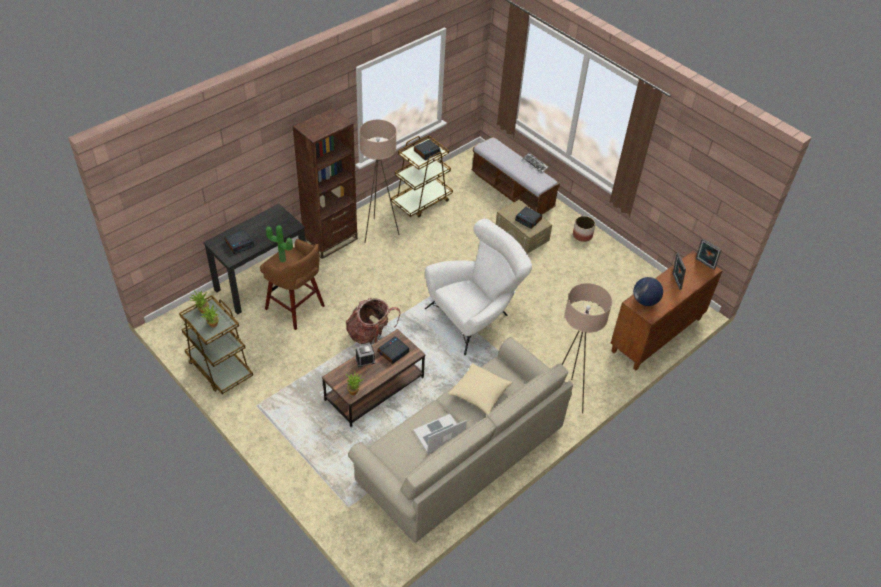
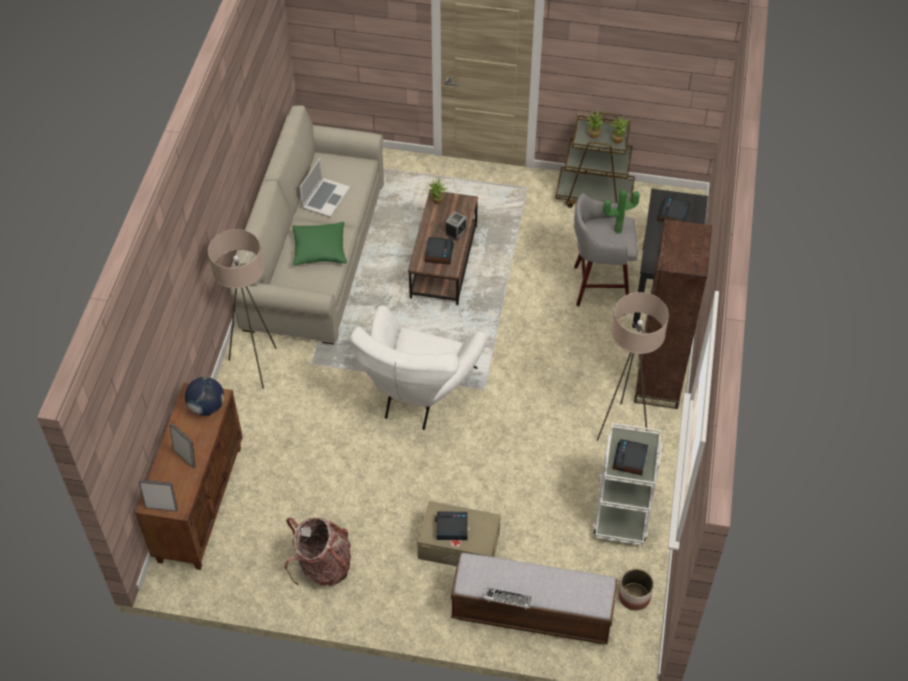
camera: 145 degrees right, 5 degrees up
brown stool [260,239,325,330] -> grey stool [574,193,638,306]
backpack [346,298,400,344] -> backpack moved to [285,517,351,586]
brown cart [391,135,453,217] -> white cart [593,423,663,545]
beige pillow [448,363,513,415] -> green pillow [292,222,347,265]
planter [573,216,595,242] -> planter moved to [619,569,654,610]

